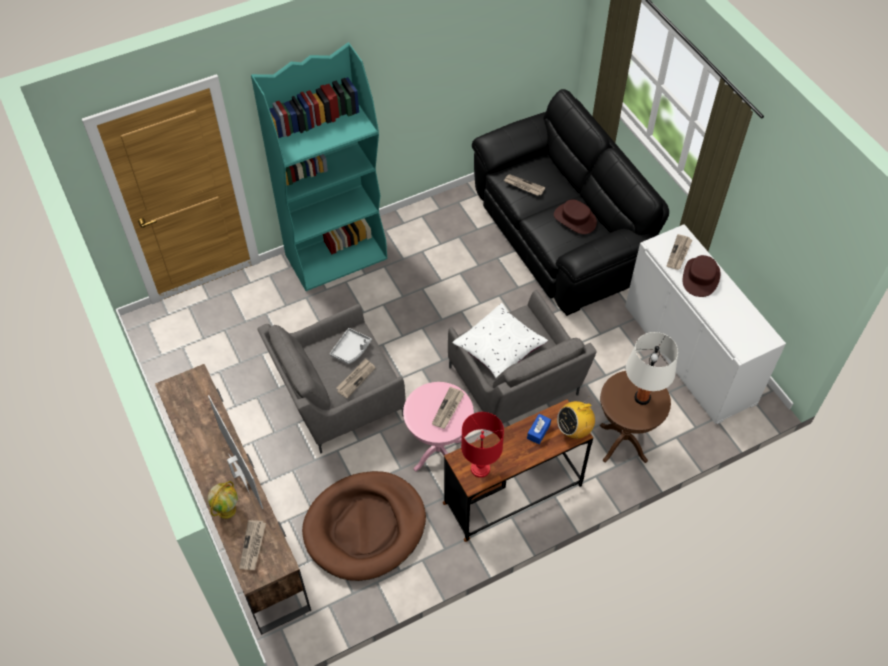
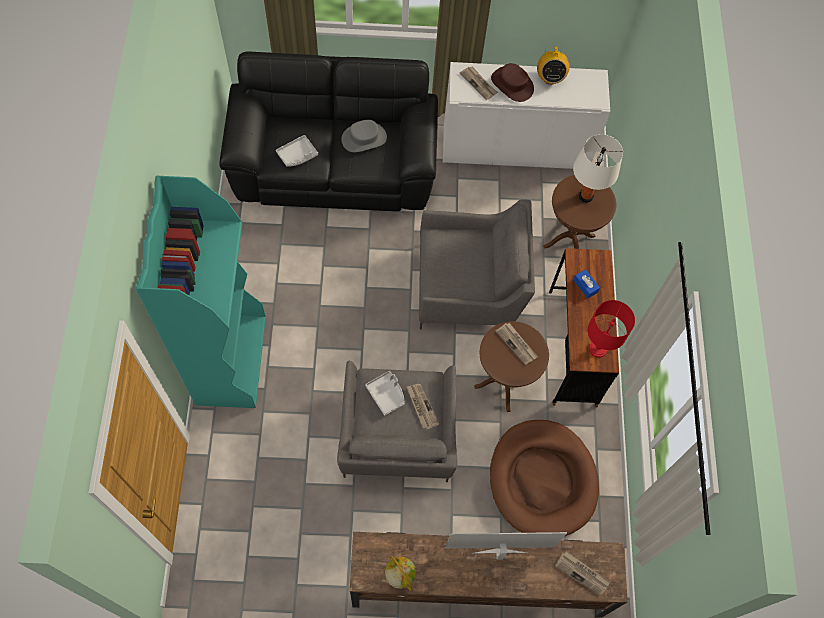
camera: 65 degrees left, 10 degrees up
globe [207,481,238,519] -> globe moved to [385,556,416,591]
pink side table [403,382,474,472] -> brown side table [474,321,549,412]
white pillow [452,303,548,378] -> none
newspaper [504,174,545,196] -> grey tray [276,135,318,167]
brown hat [554,199,597,234] -> grey hat [341,120,387,152]
radio [557,398,595,439] -> radio moved to [537,47,570,85]

